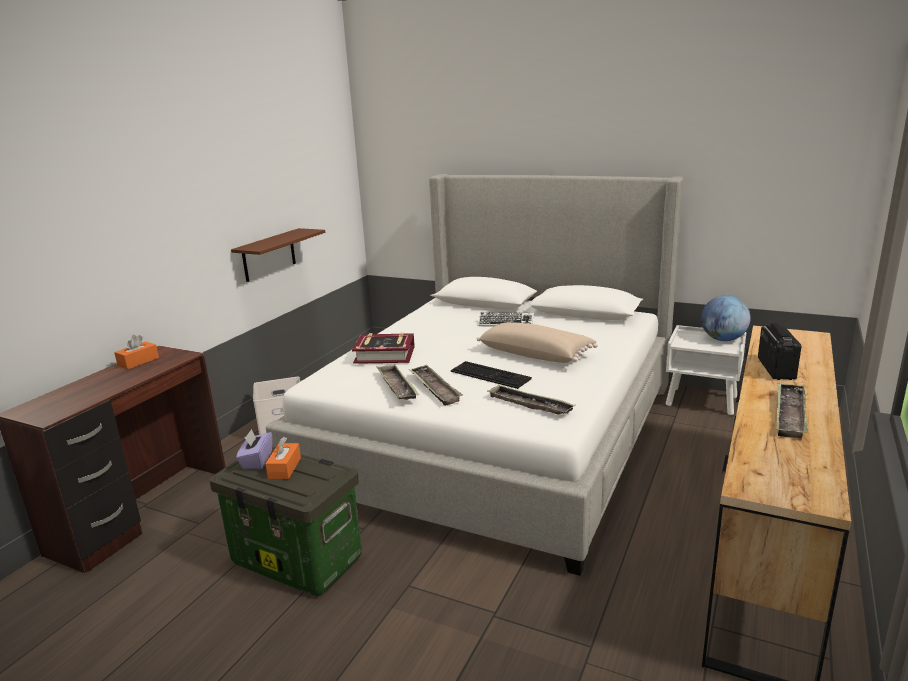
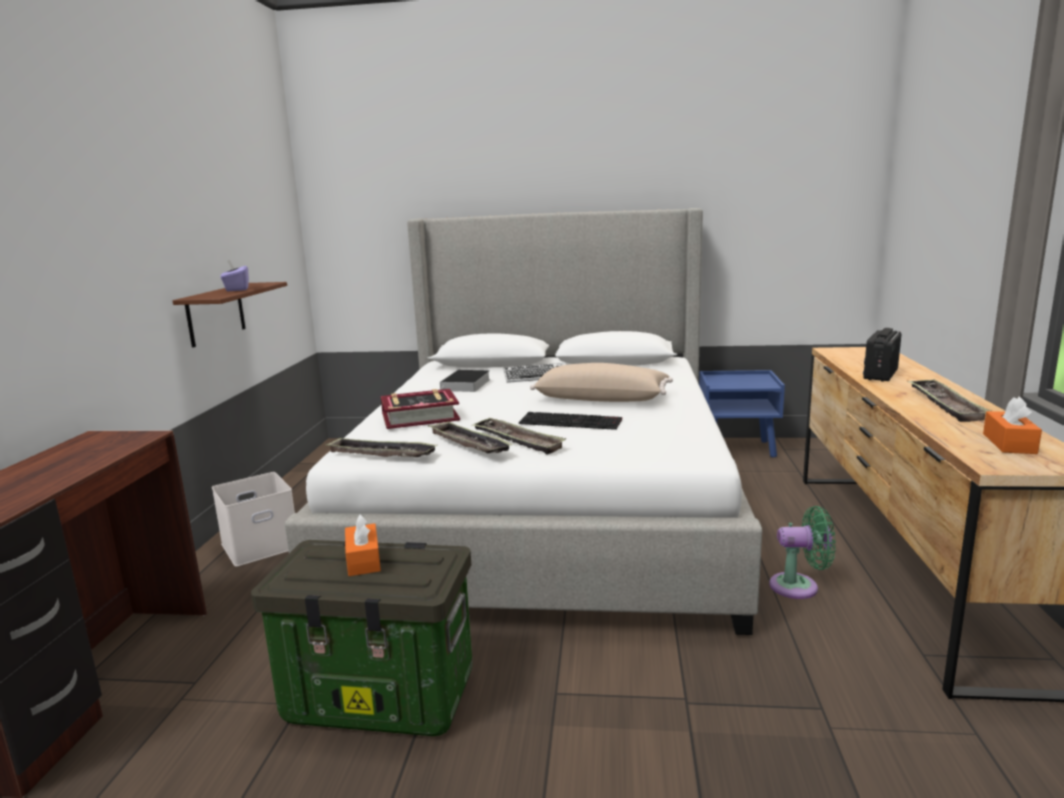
camera: 20 degrees left, 5 degrees down
orange tissue box [114,335,159,369] -> orange tissue box moved to [983,397,1042,454]
purple tissue box [236,429,272,470] -> purple tissue box moved to [220,259,249,292]
tray [487,385,576,415] -> tray moved to [325,437,438,457]
white nightstand [666,325,747,415] -> blue nightstand [699,370,785,457]
globe [701,295,751,341] -> none
radio [758,323,801,380] -> radio turned 135 degrees counterclockwise [863,328,901,382]
none -> book [440,370,490,392]
none -> green fan [769,506,836,599]

